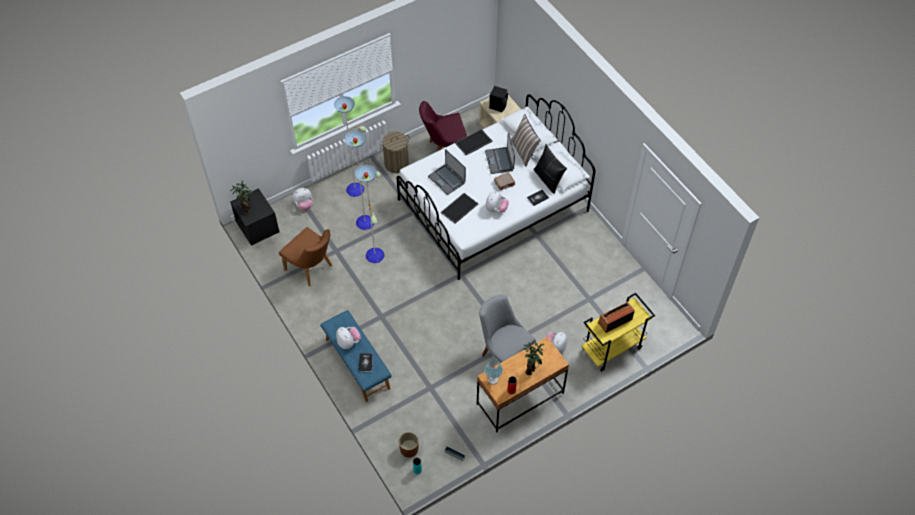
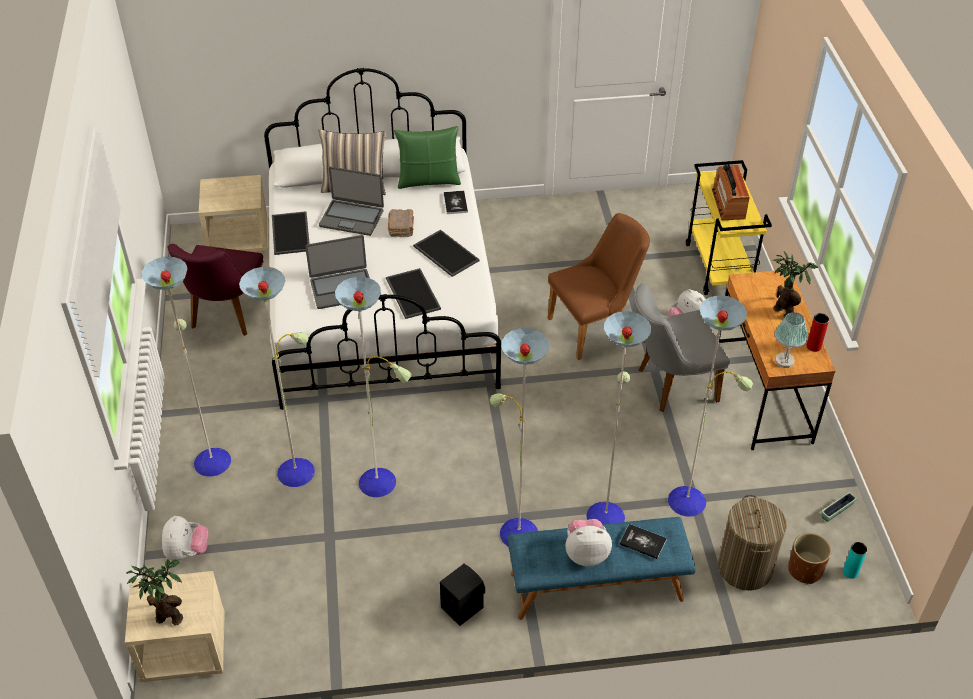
camera: 65 degrees left, 10 degrees down
black nightstand [230,188,280,246] -> beige nightstand [125,571,225,682]
brown chair [279,227,332,286] -> brown chair moved to [548,213,650,360]
laundry basket [380,131,410,173] -> laundry basket moved to [718,494,787,591]
plush toy [485,191,509,213] -> tray [413,230,480,277]
black speaker [489,86,508,112] -> black speaker moved to [440,564,485,626]
black pillow [534,144,567,194] -> green pillow [394,126,461,189]
none -> floor lamp [490,295,753,547]

